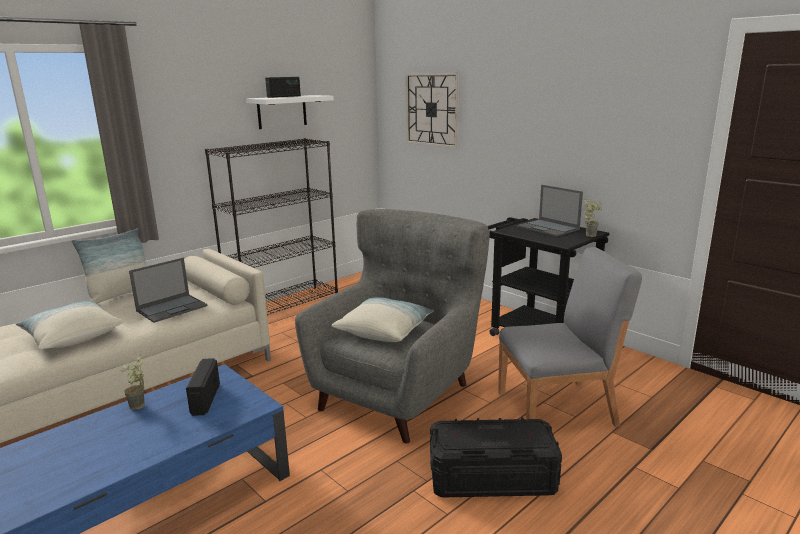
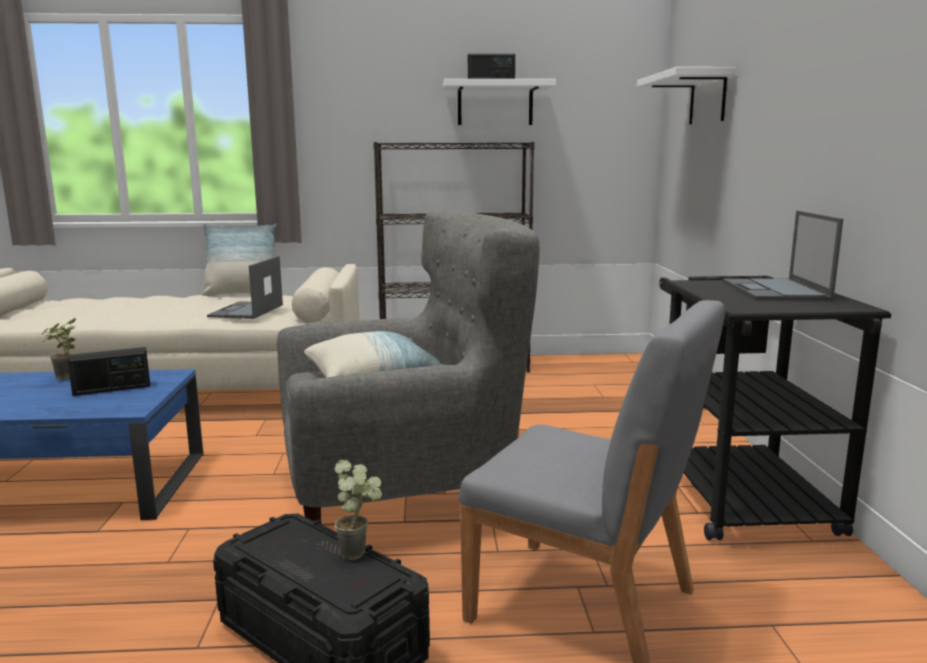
camera: 40 degrees right, 5 degrees down
pillow [16,301,124,350] -> none
laptop [129,258,208,323] -> laptop turned 105 degrees clockwise [207,256,283,319]
radio [186,358,220,416] -> radio turned 150 degrees counterclockwise [67,347,150,396]
wall clock [405,72,460,149] -> white shelf [637,67,736,124]
potted plant [583,199,602,237] -> potted plant moved to [334,460,382,560]

